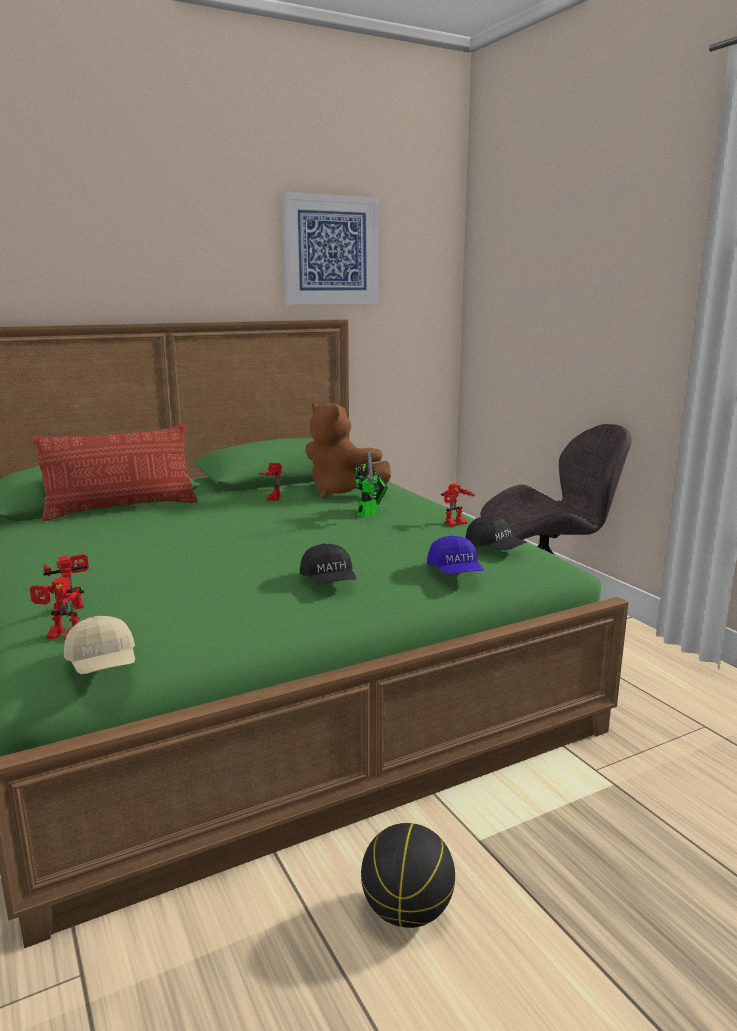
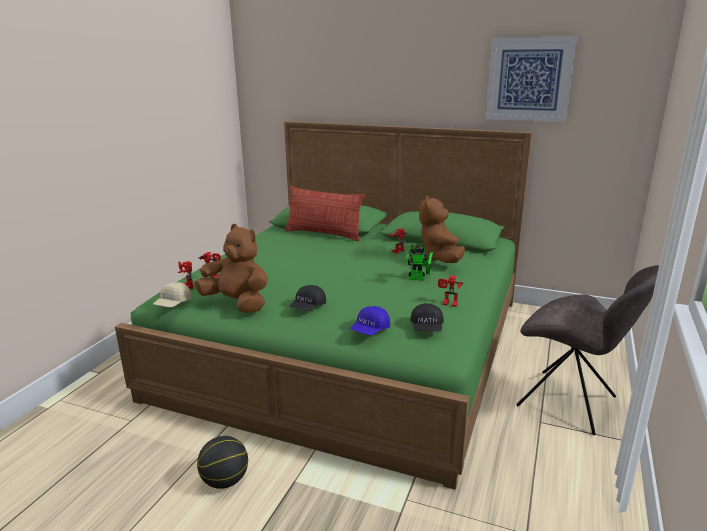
camera: 50 degrees right, 5 degrees up
none -> brown plush toy [194,224,268,313]

